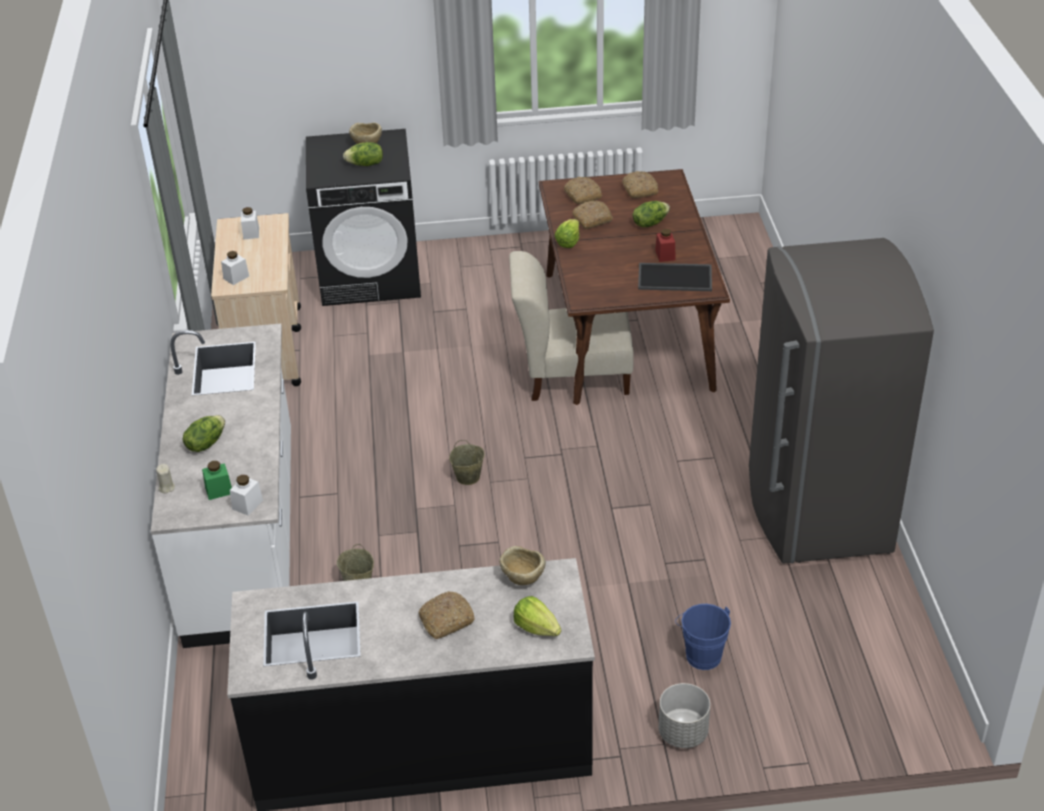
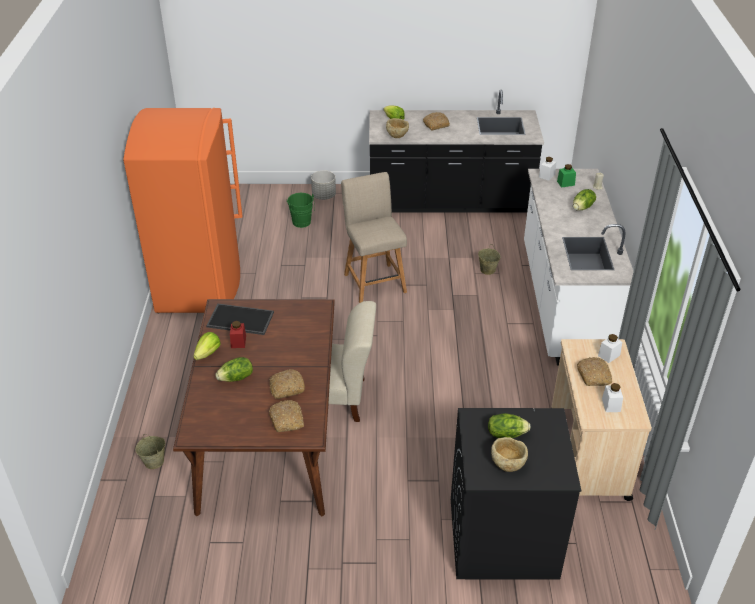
camera: 175 degrees left, 0 degrees up
beige bucket [449,440,485,485] -> beige bucket moved to [135,434,165,469]
lettuce [555,219,580,248] -> lettuce moved to [193,332,221,360]
bread [622,171,658,198] -> bread moved to [577,357,612,386]
blue bucket [675,604,731,670] -> green bucket [287,193,315,228]
grey fridge [749,238,934,563] -> orange fridge [123,108,243,313]
none -> beige chair [341,172,407,303]

